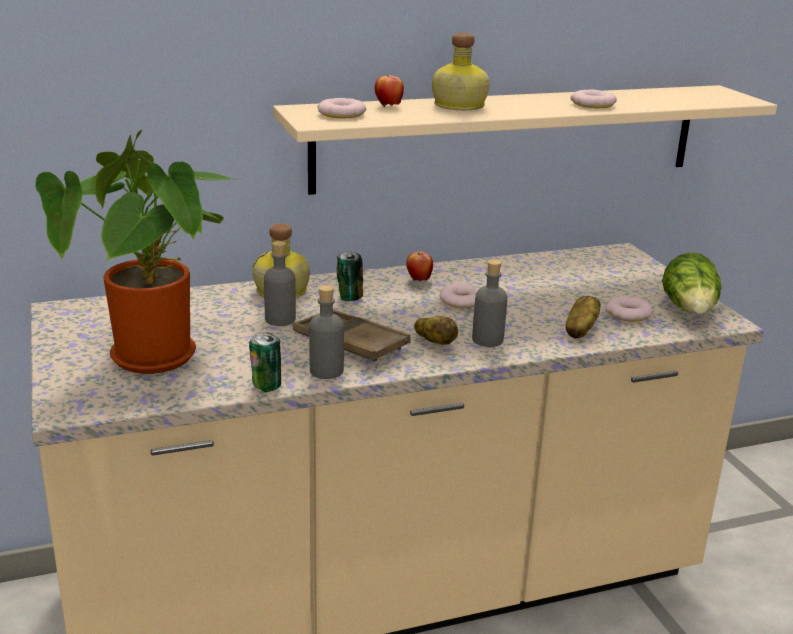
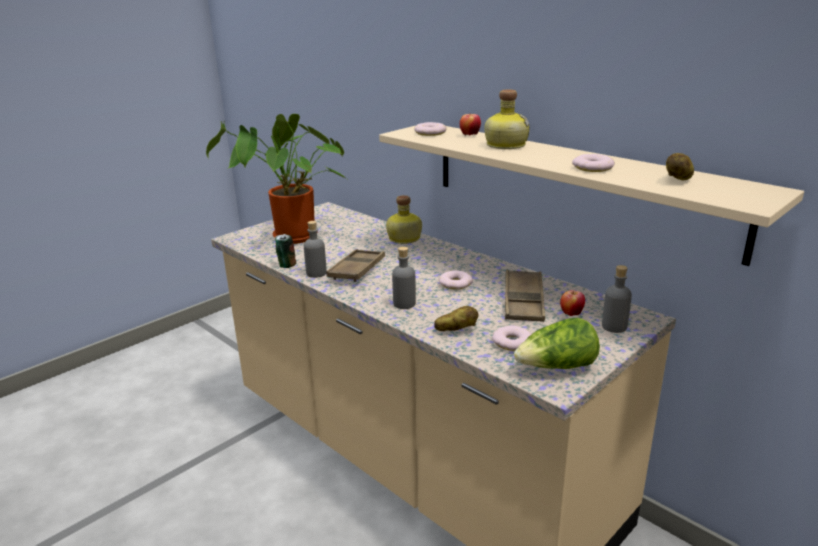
camera: 65 degrees right, 0 degrees up
grey bottle [264,241,296,326] -> grey bottle moved to [602,265,632,333]
can [336,251,363,301] -> none
apple [406,251,433,281] -> apple moved to [560,290,585,316]
potato [414,316,458,345] -> potato moved to [666,153,694,180]
none -> brown tray [505,270,545,322]

